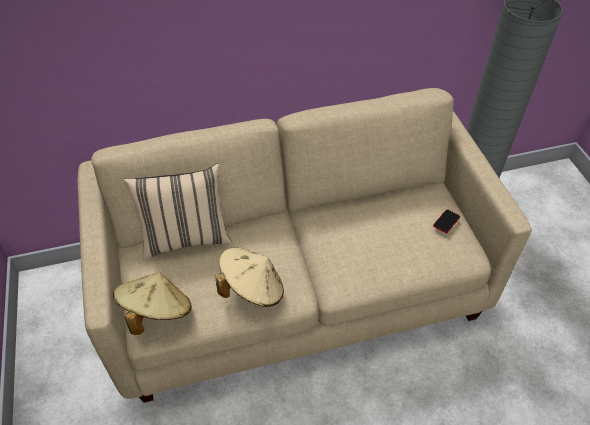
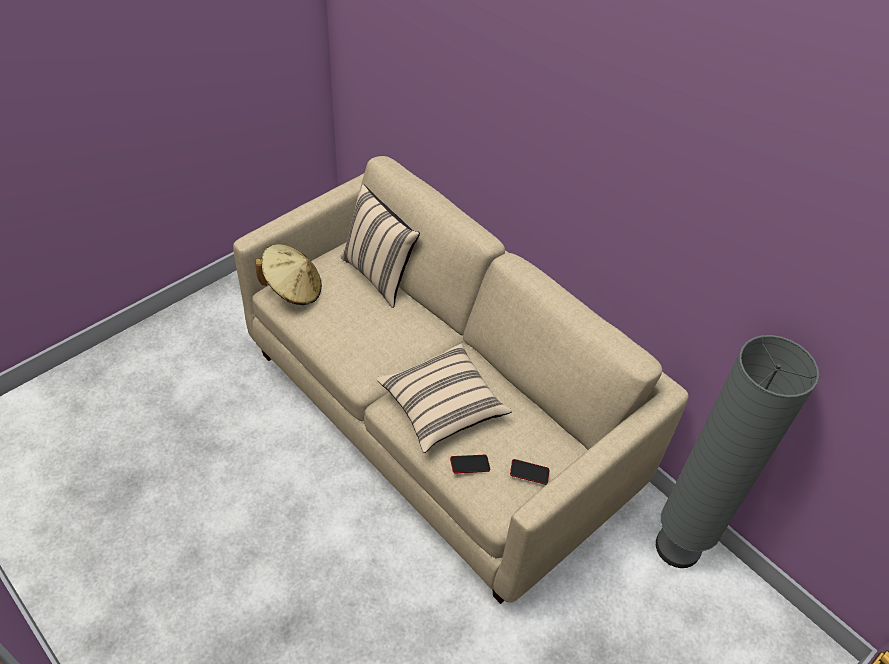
camera: 60 degrees right, 0 degrees up
beige hat [215,248,284,307] -> none
none -> beige pillow [376,343,512,453]
none -> phone [450,455,490,474]

